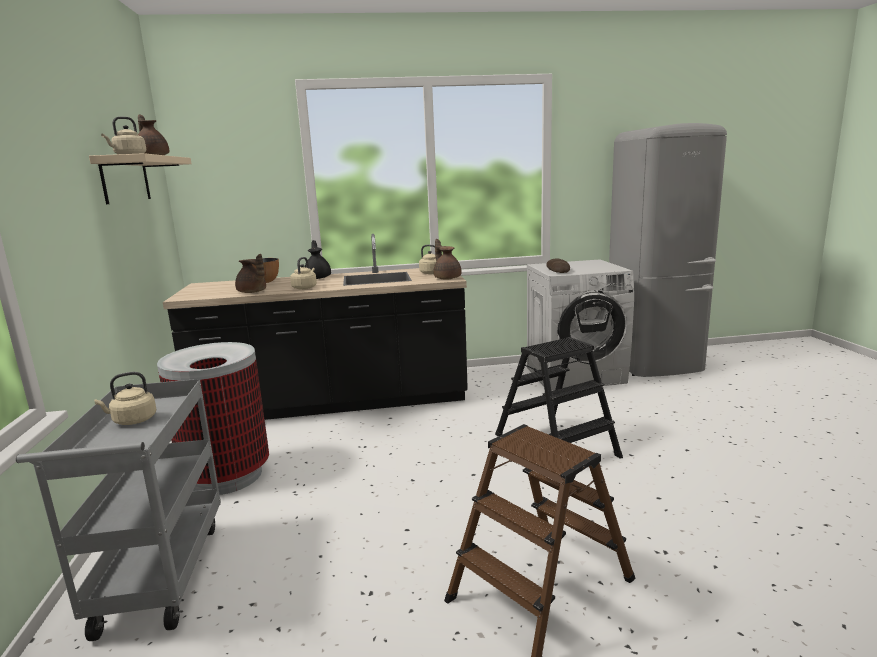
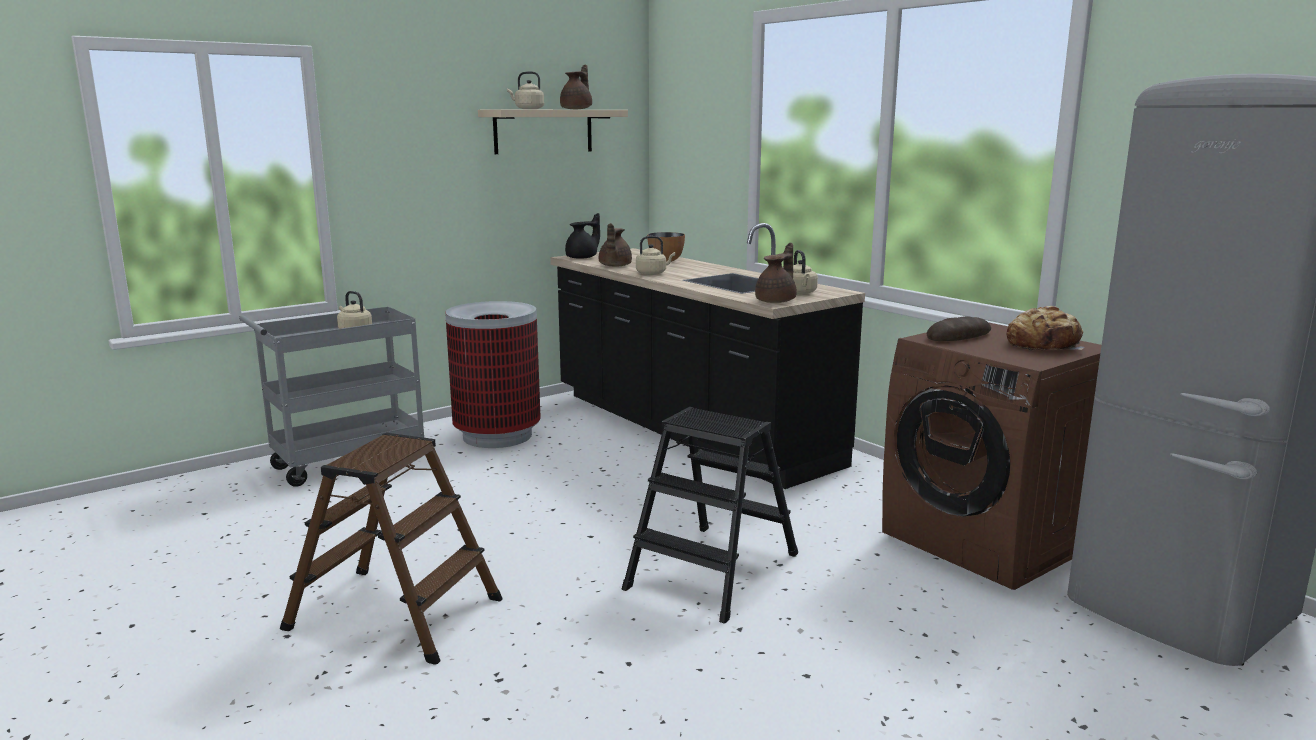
camera: 60 degrees right, 0 degrees up
black teapot [305,240,331,279] -> black teapot moved to [565,213,600,259]
white washing machine [527,259,634,391] -> brown washing machine [882,322,1102,590]
none -> bread [1007,306,1085,351]

